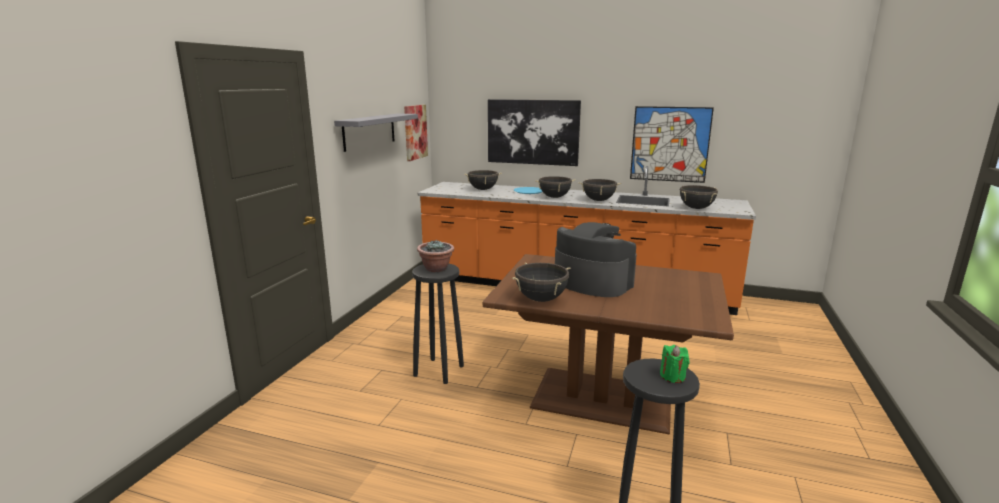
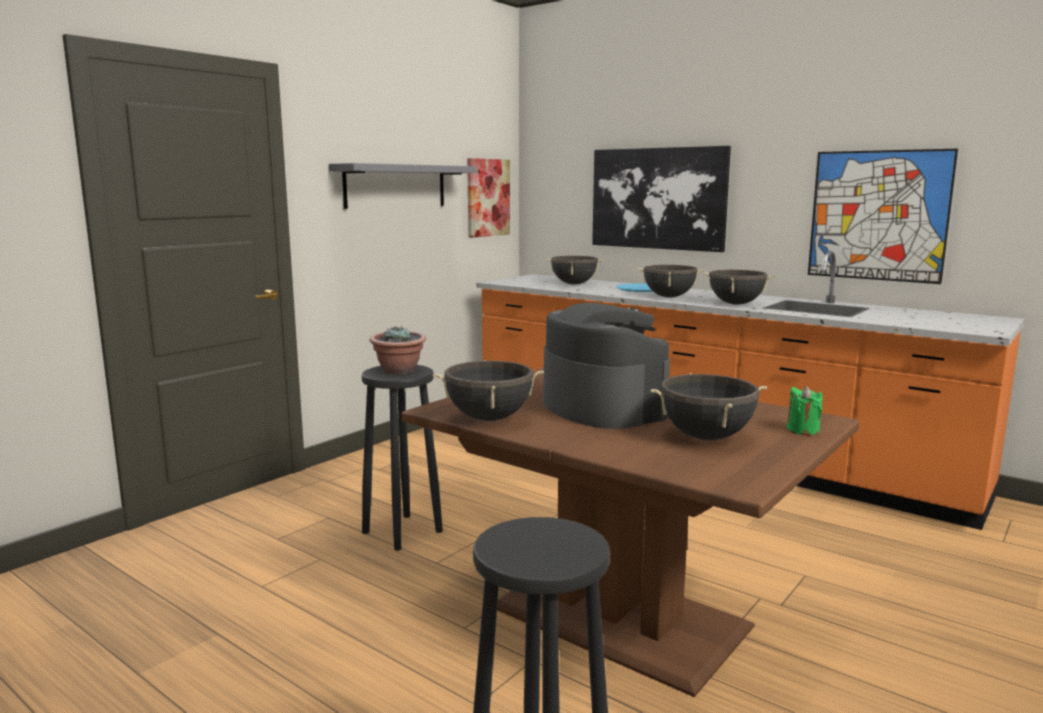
camera: 20 degrees right, 5 degrees down
green candle [660,345,689,383] -> green candle moved to [786,386,823,435]
black cooking pot [680,185,718,209] -> black cooking pot moved to [650,373,767,440]

